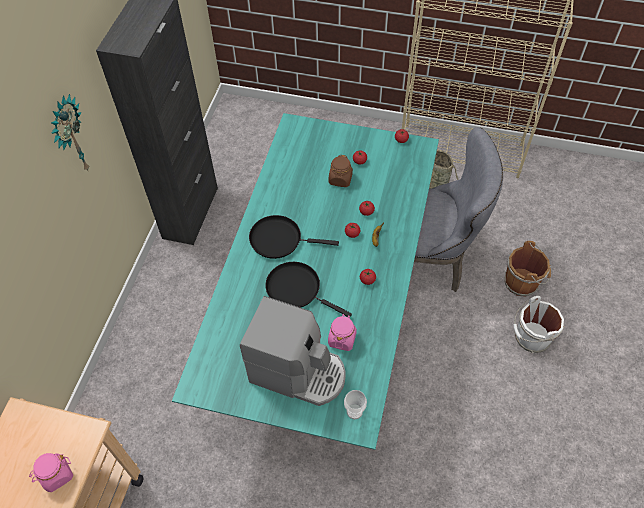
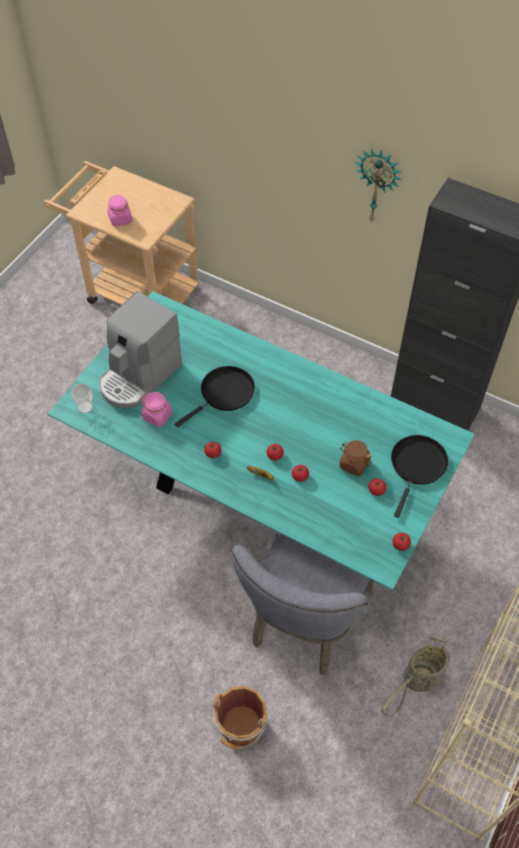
camera: 105 degrees right, 0 degrees up
black frying pan [249,215,339,259] -> black frying pan moved to [391,435,448,518]
white bucket [513,296,565,353] -> none

